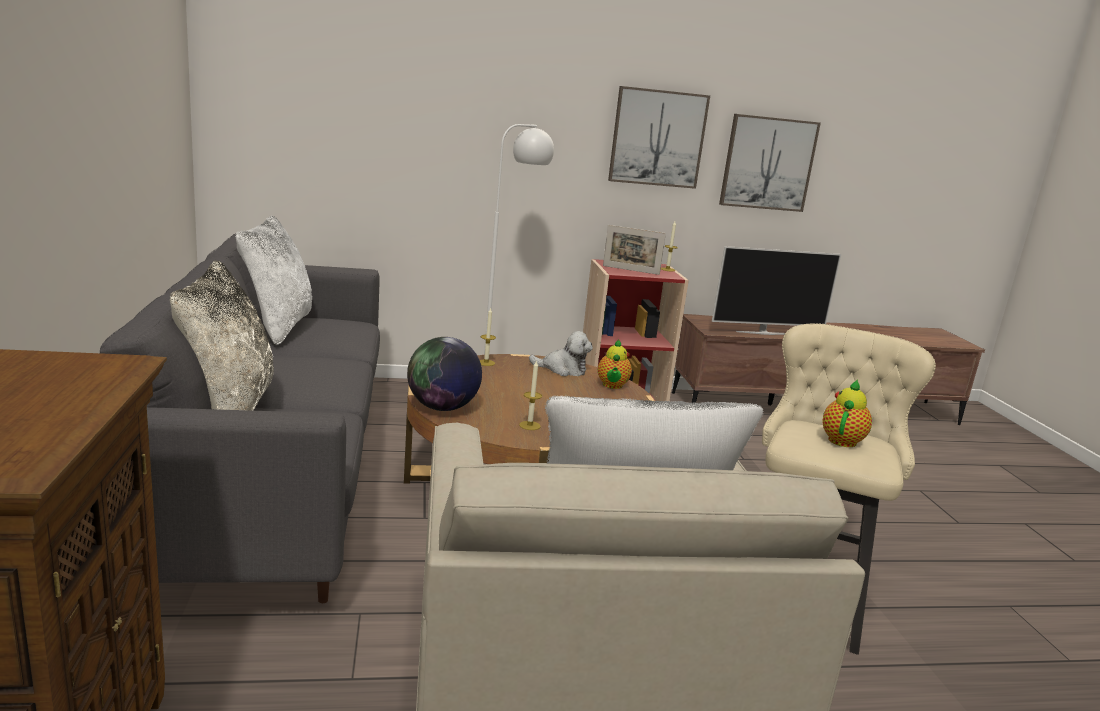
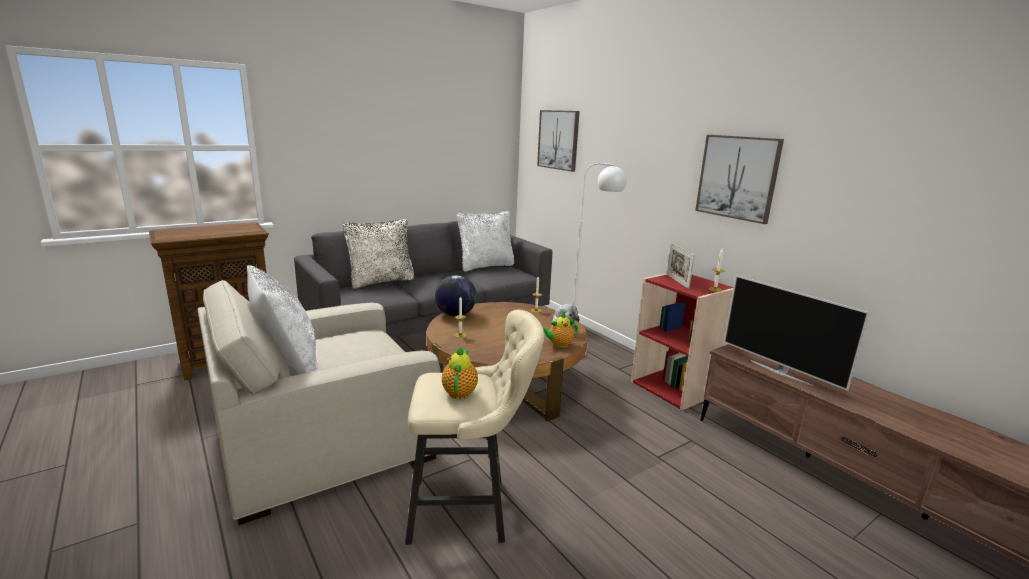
camera: 65 degrees right, 0 degrees up
picture [719,114,821,212] -> picture moved to [537,110,580,172]
teapot [823,379,872,447] -> teapot turned 90 degrees counterclockwise [442,346,478,399]

